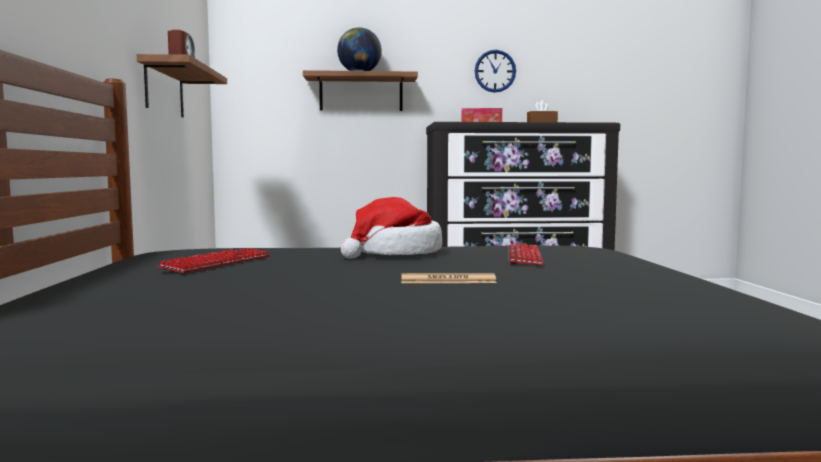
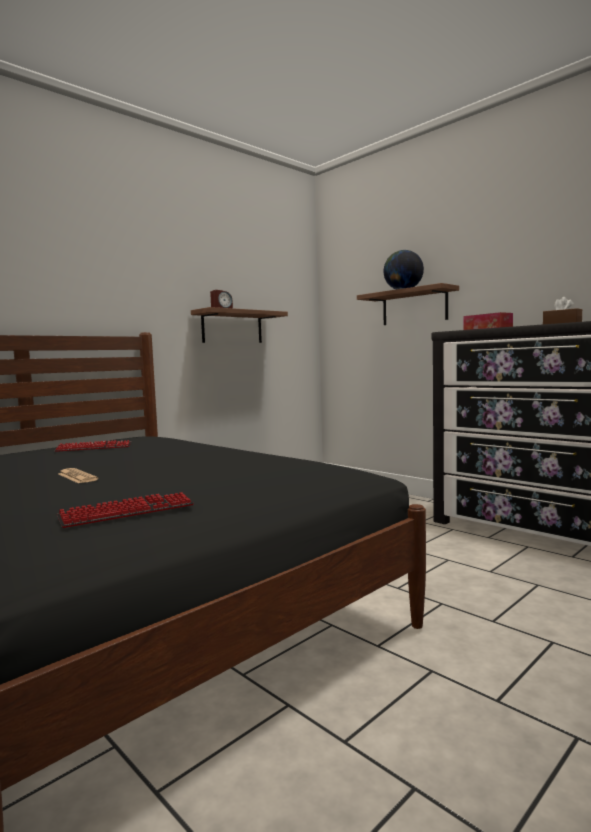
camera: 50 degrees right, 0 degrees up
hat [340,197,442,259] -> none
wall clock [475,50,516,93] -> none
keyboard [509,243,544,266] -> keyboard moved to [57,492,194,528]

